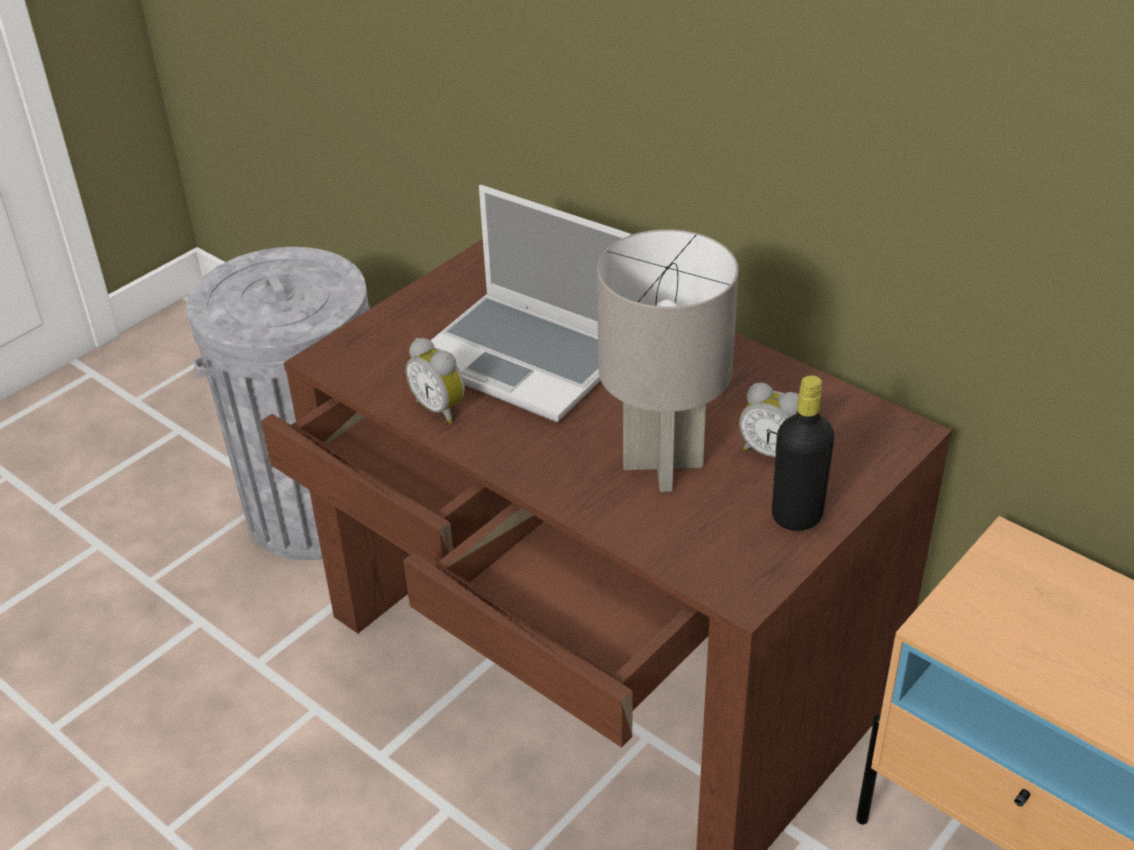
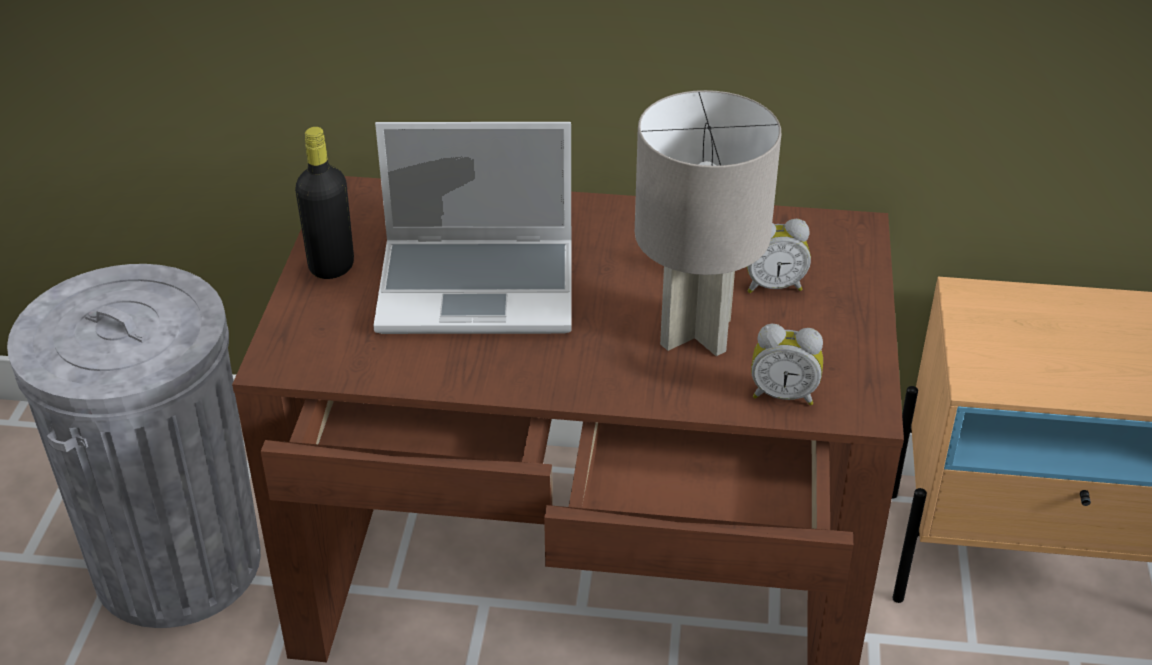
camera: 35 degrees left, 0 degrees up
alarm clock [405,338,465,424] -> alarm clock moved to [751,324,823,406]
black bottle [772,375,835,531] -> black bottle moved to [295,127,354,279]

